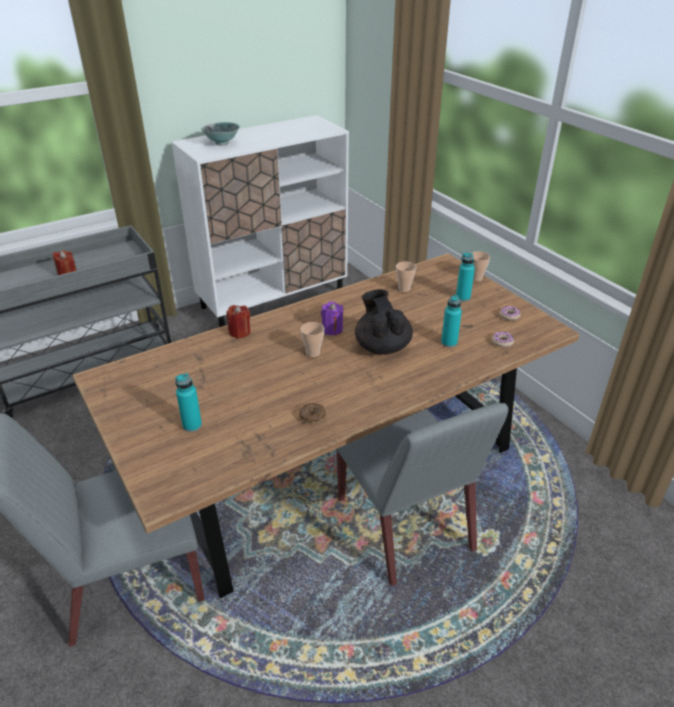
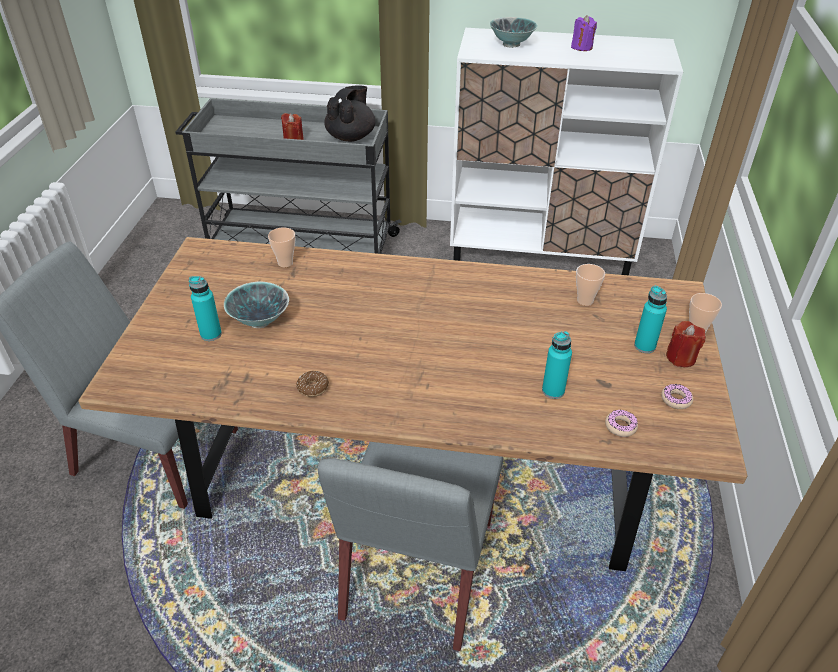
camera: 40 degrees right, 5 degrees up
red candle [226,305,250,339] -> red candle moved to [666,321,706,367]
cup [301,322,324,357] -> cup moved to [268,227,295,267]
purple candle [321,301,344,335] -> purple candle moved to [571,15,597,51]
black teapot [355,289,413,355] -> black teapot moved to [324,86,376,142]
none -> bowl [224,281,289,328]

